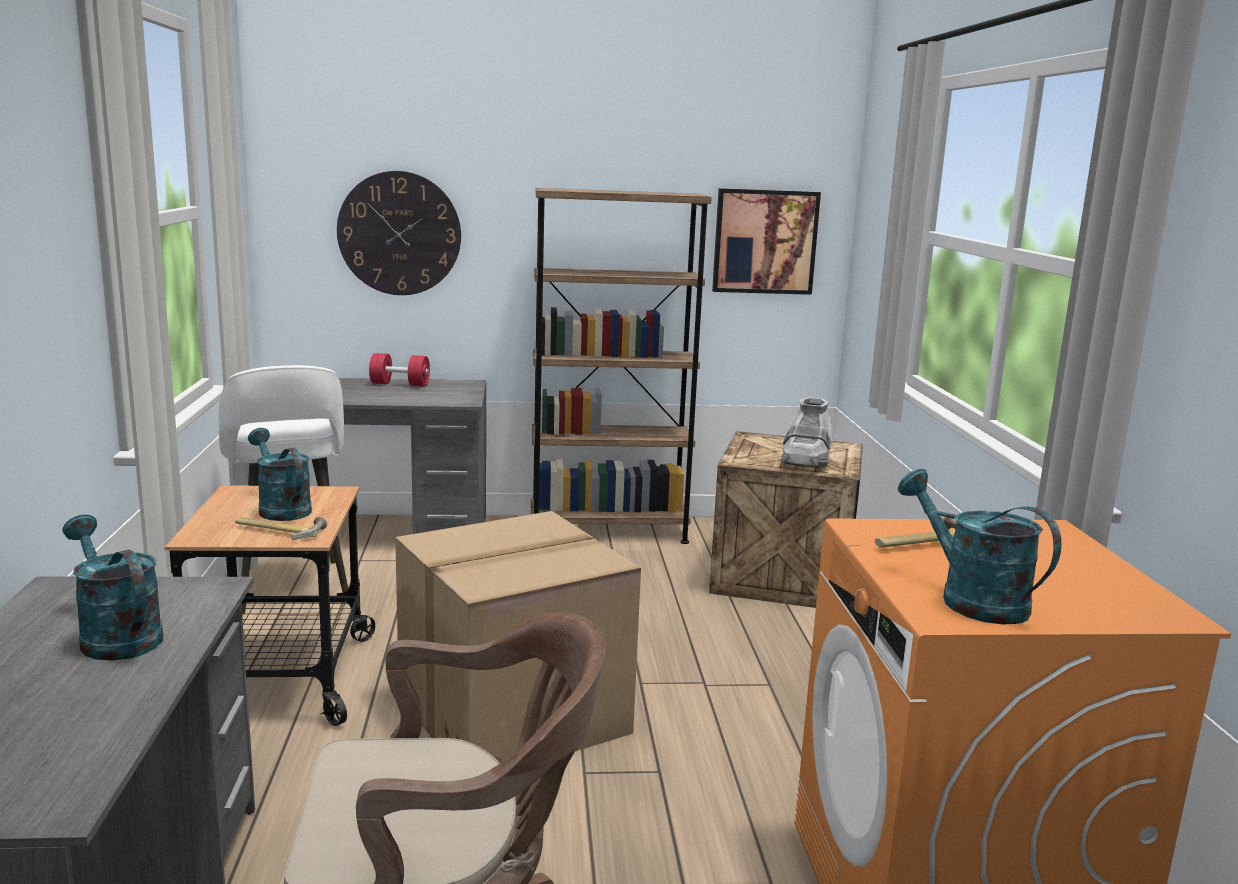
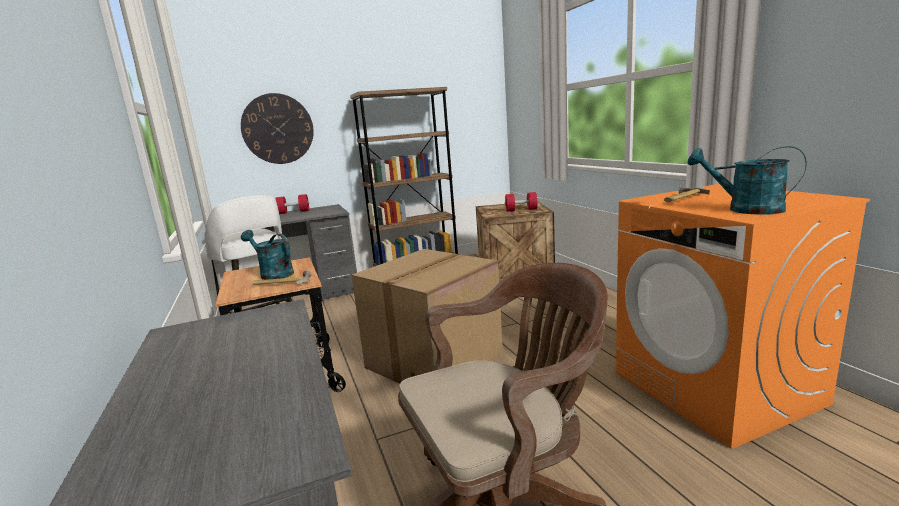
camera: 15 degrees left, 0 degrees up
turquoise watering can [62,514,163,661] -> none
picture [712,188,821,295] -> none
grey boot [781,397,831,468] -> red dumbbell [505,192,538,212]

